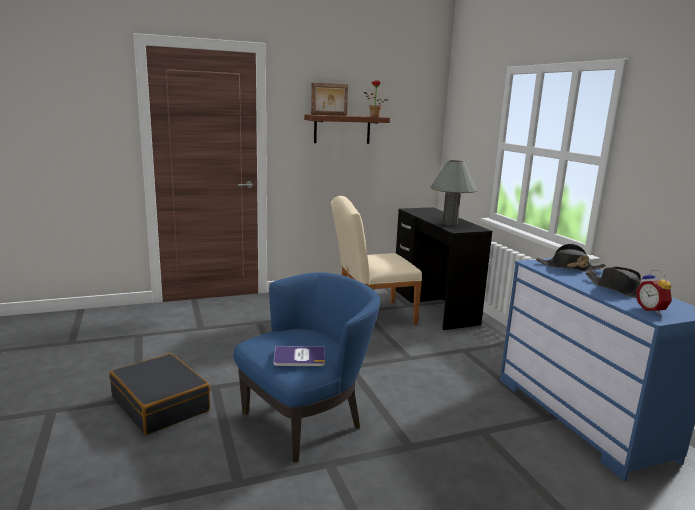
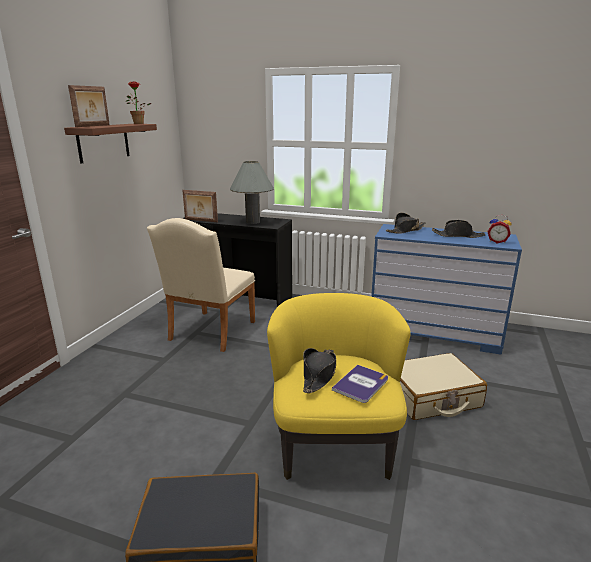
camera: 50 degrees left, 5 degrees up
blue armchair [233,272,380,462] -> yellow armchair [267,293,411,480]
none -> picture frame [182,190,218,222]
none -> black hat [303,348,336,393]
none -> beige suitcase [400,353,487,420]

